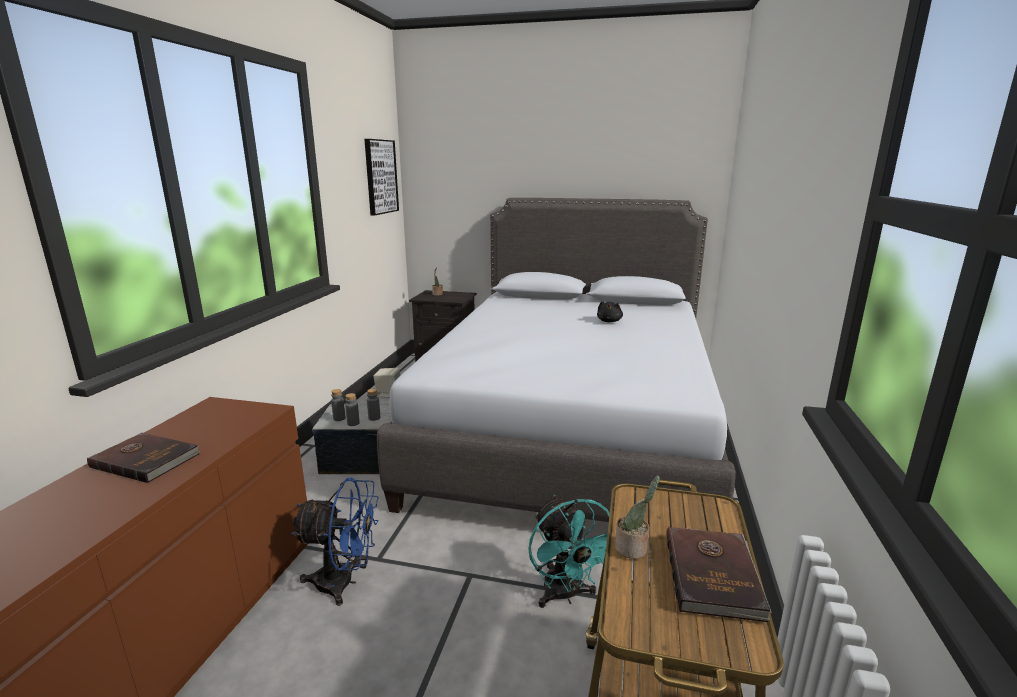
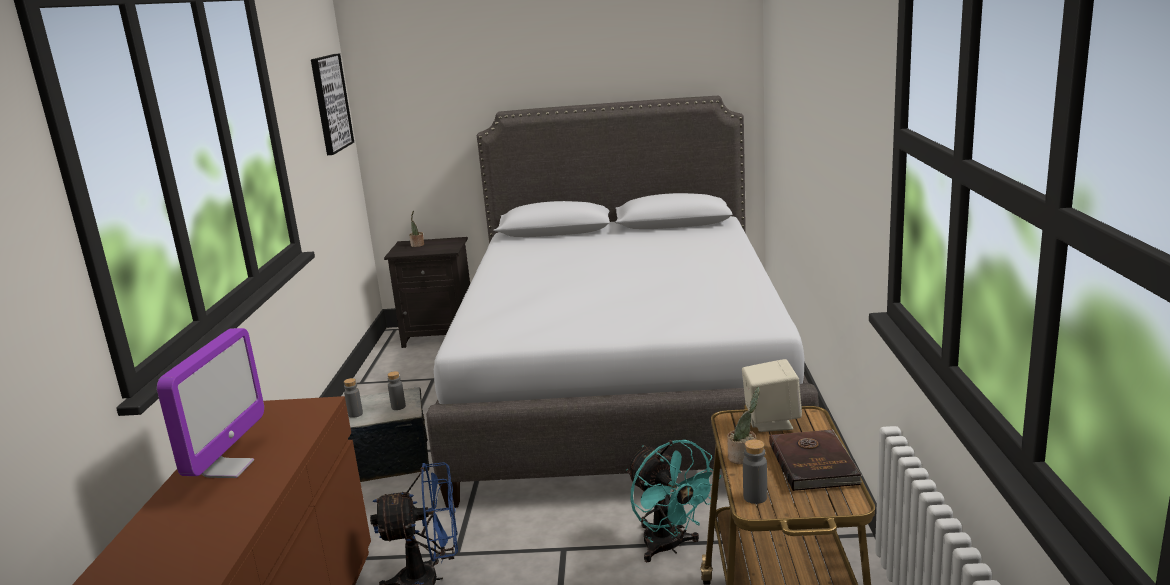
camera: 10 degrees left, 0 degrees up
brown book [87,433,201,483] -> monitor [157,328,264,478]
grey bottle [345,393,360,426] -> grey bottle moved to [743,439,767,504]
beige speaker [374,368,400,398] -> beige speaker moved to [742,359,802,432]
black plush toy [597,301,623,322] -> none

